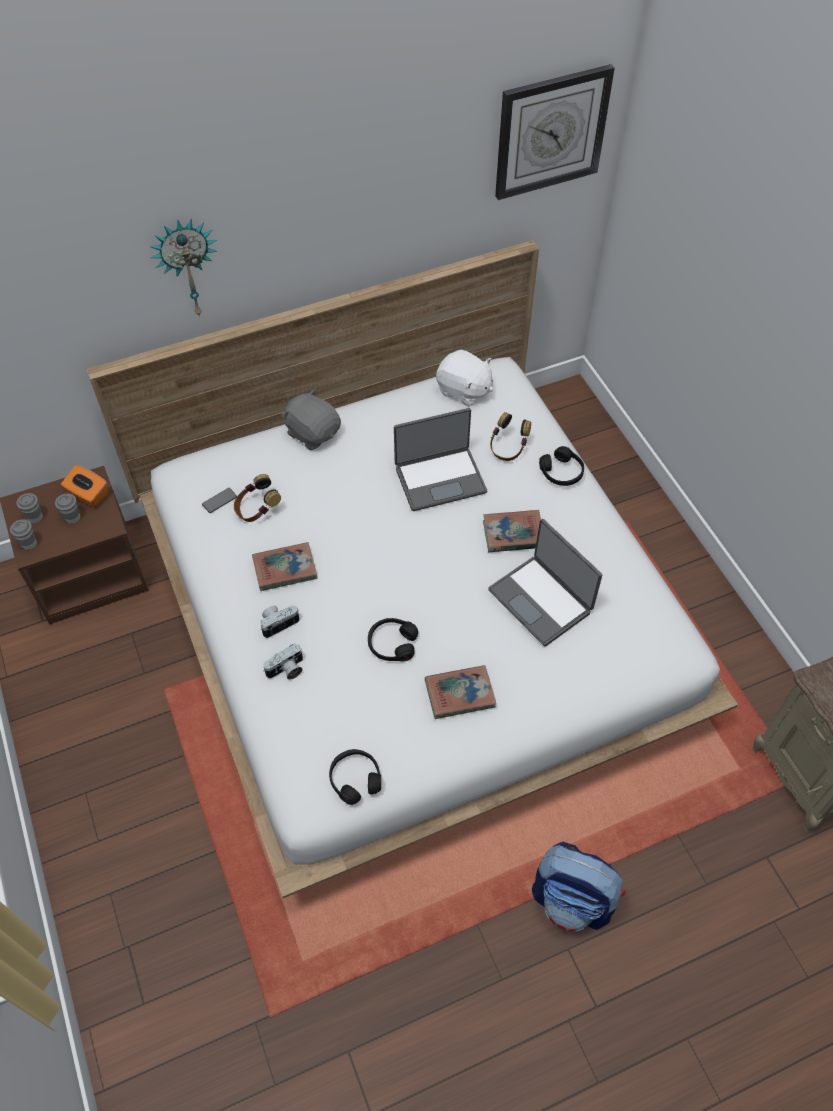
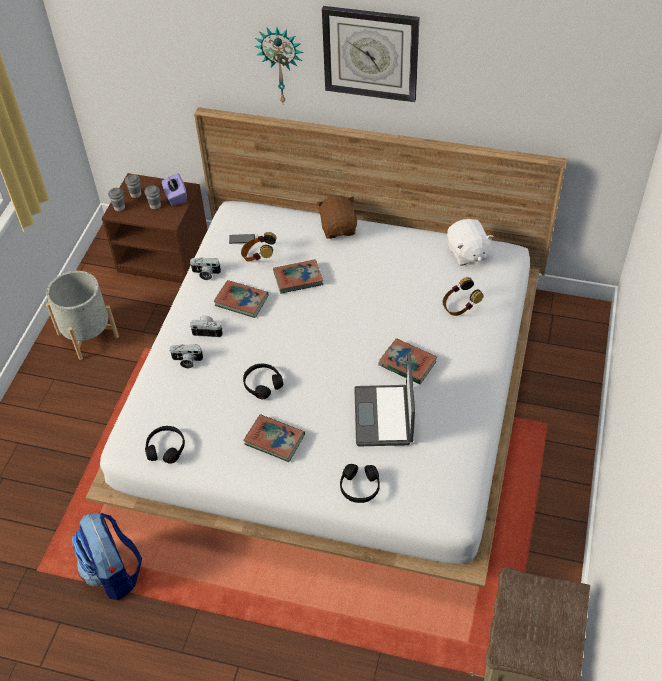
camera: 40 degrees right, 5 degrees down
orange tissue box [61,465,108,507] -> purple tissue box [162,173,187,206]
grey plush toy [281,389,341,450] -> brown plush toy [316,195,357,239]
laptop [394,408,487,511] -> none
wall clock [495,64,615,200] -> wall clock moved to [322,6,419,102]
backpack [532,842,625,932] -> backpack moved to [72,513,142,600]
black headphones [539,446,584,486] -> black headphones moved to [340,464,380,503]
none -> grey planter [46,271,119,360]
none -> camera [190,257,221,280]
none -> book [273,259,323,294]

